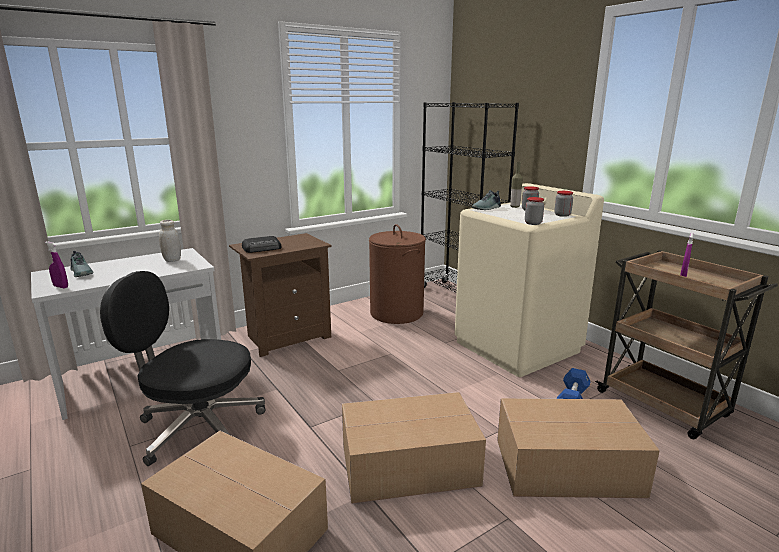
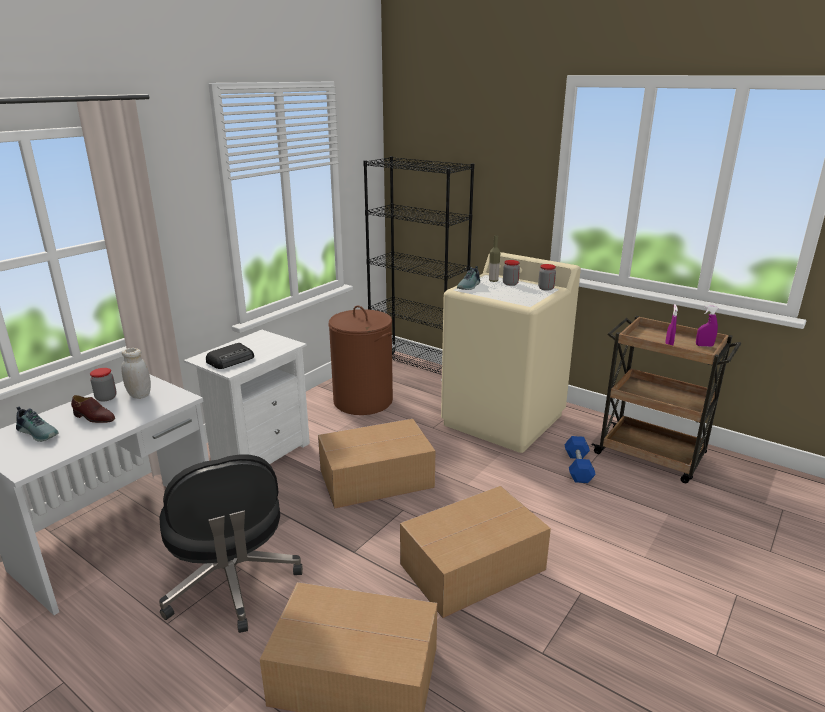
camera: 20 degrees left, 5 degrees up
purple spray bottle [45,242,68,289] -> purple spray bottle moved to [696,305,719,347]
black office chair [100,271,265,466] -> black office chair turned 105 degrees counterclockwise [159,454,303,633]
brown nightstand [229,233,332,357] -> white nightstand [184,330,310,464]
cardboard box [497,398,660,498] -> cardboard box moved to [318,419,435,509]
jar [525,197,544,225] -> jar moved to [90,368,117,402]
none -> brown shoe [71,395,115,423]

